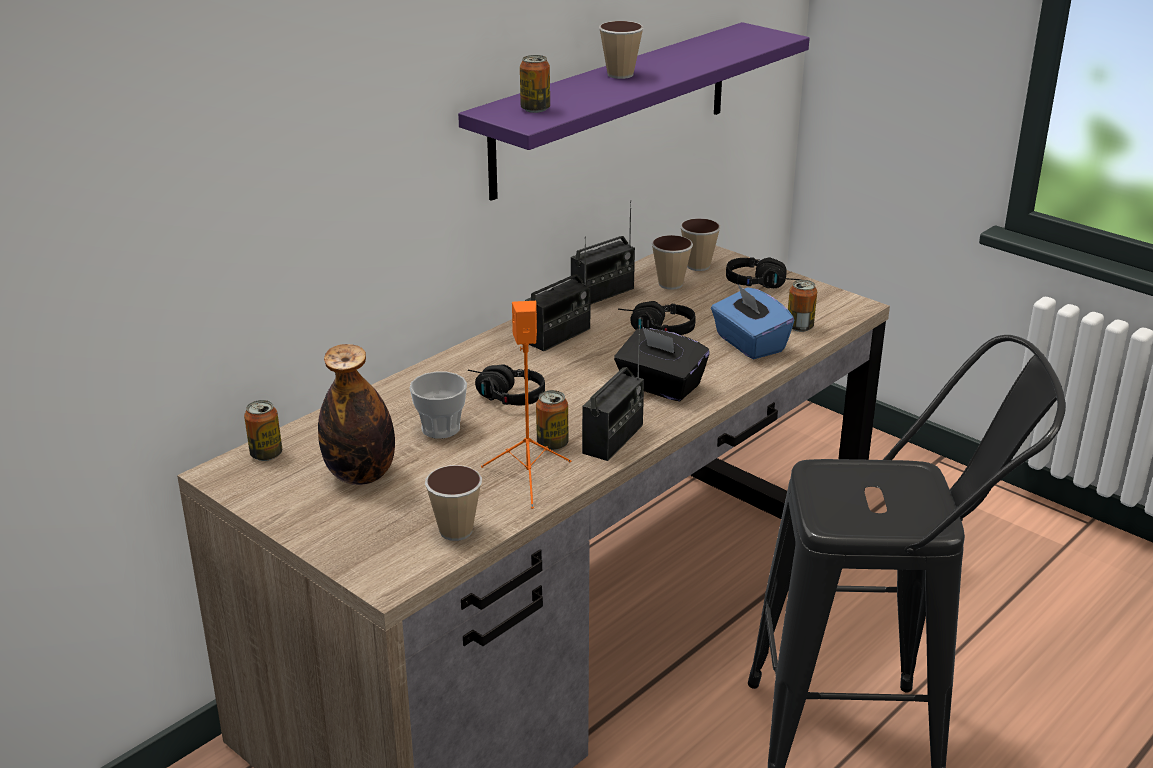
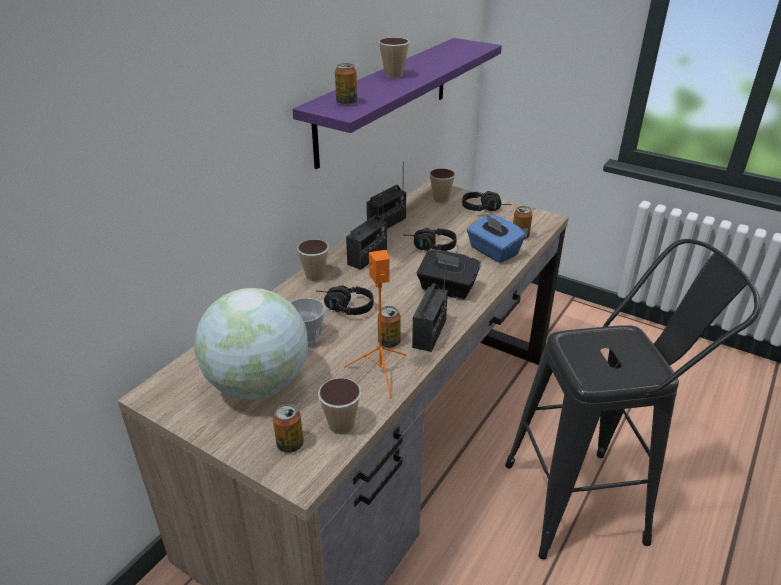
camera: 10 degrees left, 5 degrees up
can [244,400,282,461] -> can moved to [273,403,304,453]
bottle [318,344,395,485] -> globe [194,288,308,400]
cup [652,235,693,290] -> cup moved to [297,239,329,281]

